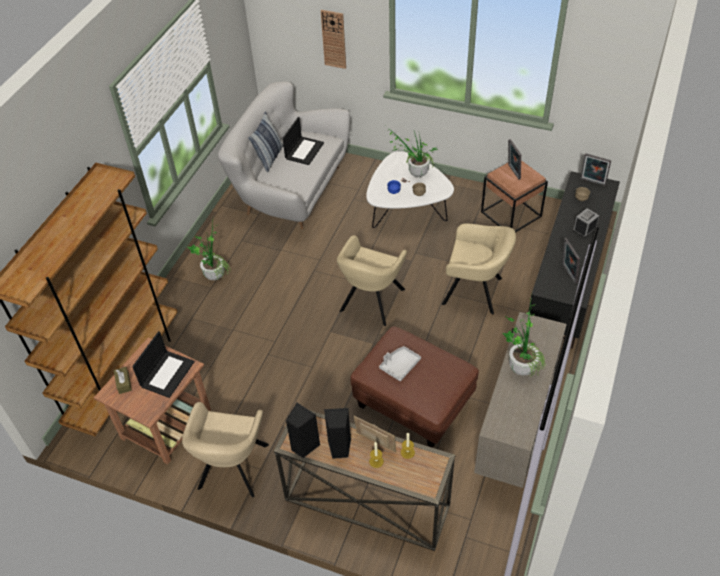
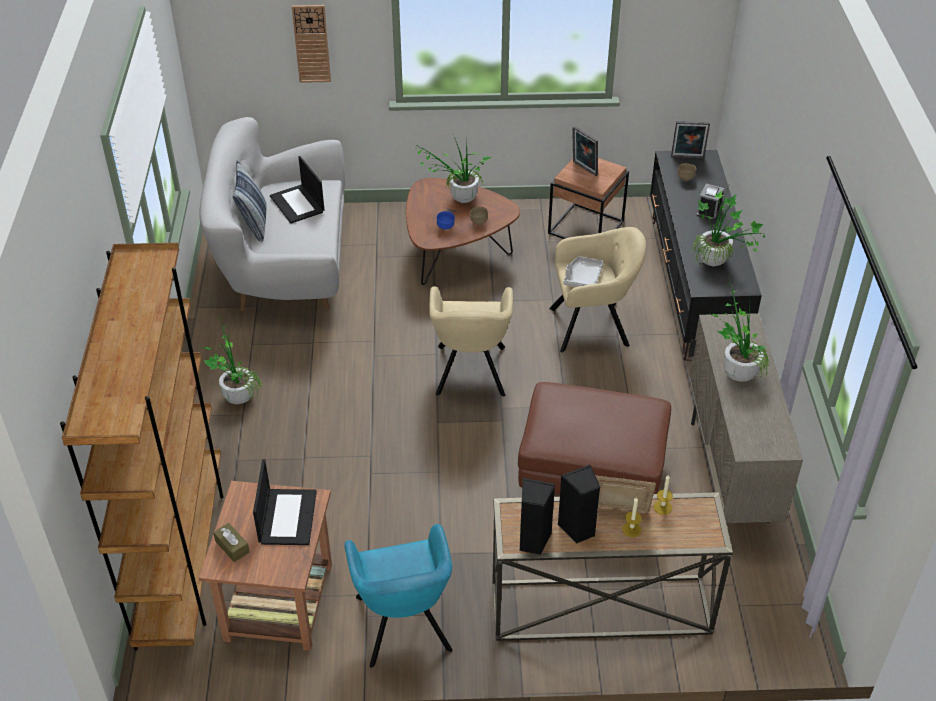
camera: 25 degrees left, 5 degrees down
beige armchair [182,402,269,498] -> turquoise armchair [344,524,453,668]
laptop [282,117,324,165] -> laptop turned 150 degrees clockwise [270,156,324,223]
white coffee table [366,151,454,228] -> brown coffee table [406,178,520,285]
grey tray [379,346,421,381] -> grey tray moved to [563,256,603,287]
picture frame [562,238,580,284] -> potted plant [691,186,767,267]

